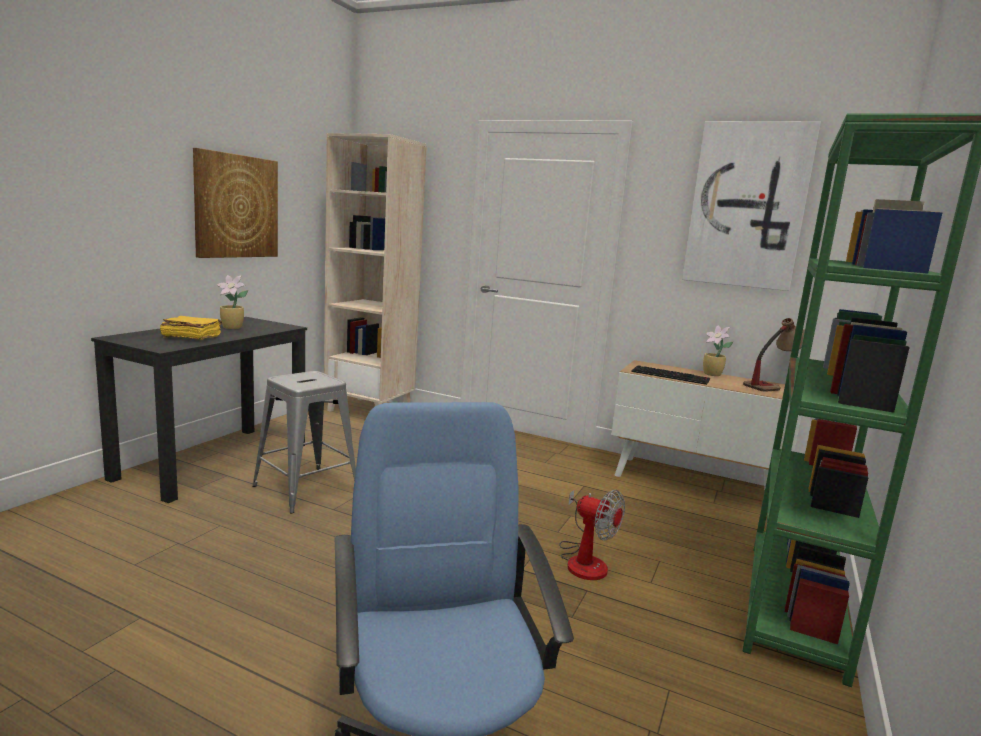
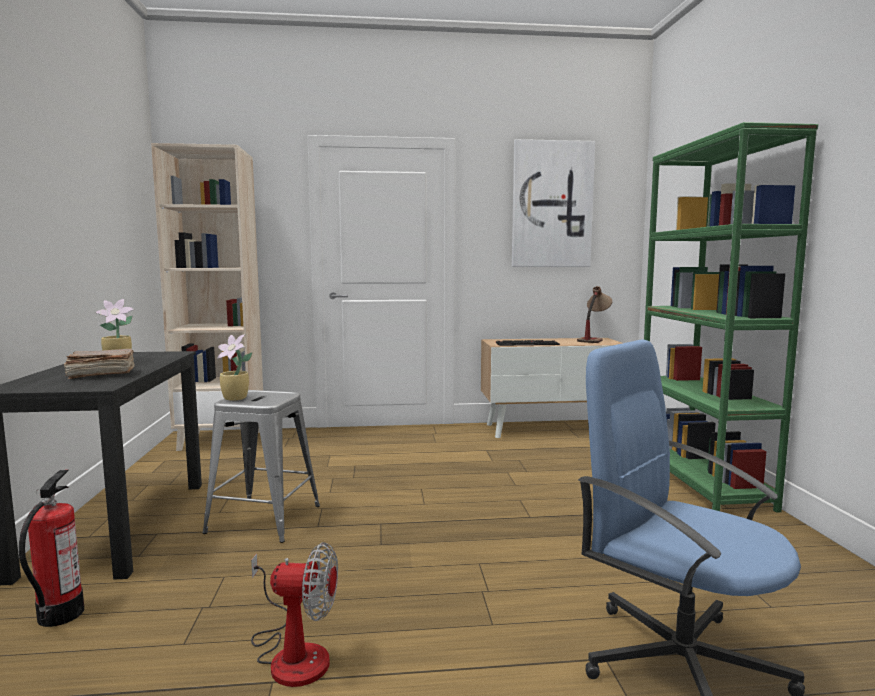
camera: 30 degrees left, 5 degrees down
yellow book [160,316,222,340] -> brown book [64,349,135,379]
picture [193,148,278,258] -> none
fan [560,490,625,580] -> fan moved to [251,542,338,687]
potted plant [703,325,733,376] -> potted plant moved to [217,334,253,401]
none -> fire extinguisher [19,470,84,627]

